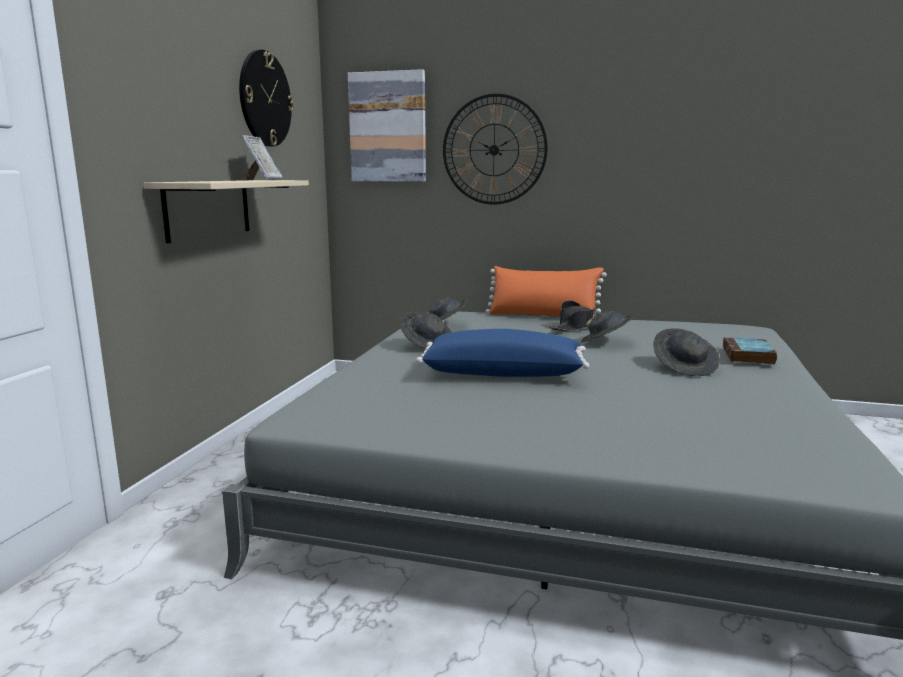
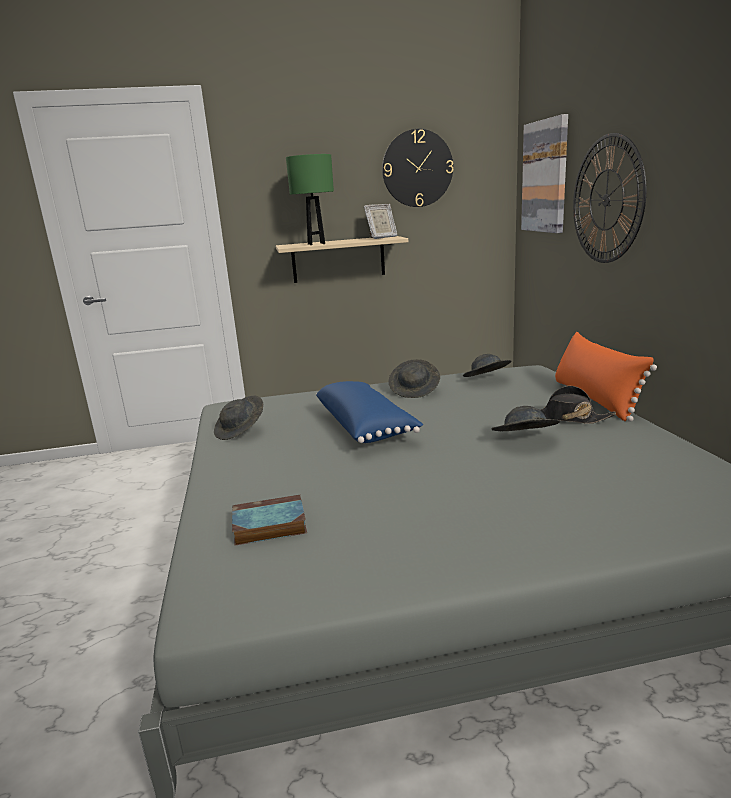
camera: 65 degrees right, 5 degrees up
grey hat [653,328,720,376] -> grey hat moved to [214,396,263,440]
book [723,337,777,365] -> book moved to [232,495,307,546]
none -> green table lamp [286,154,334,245]

